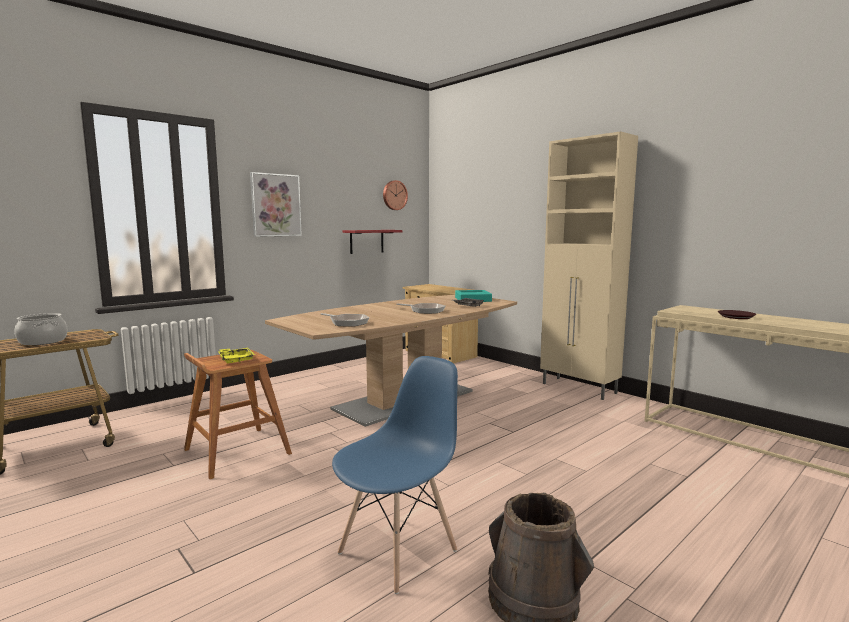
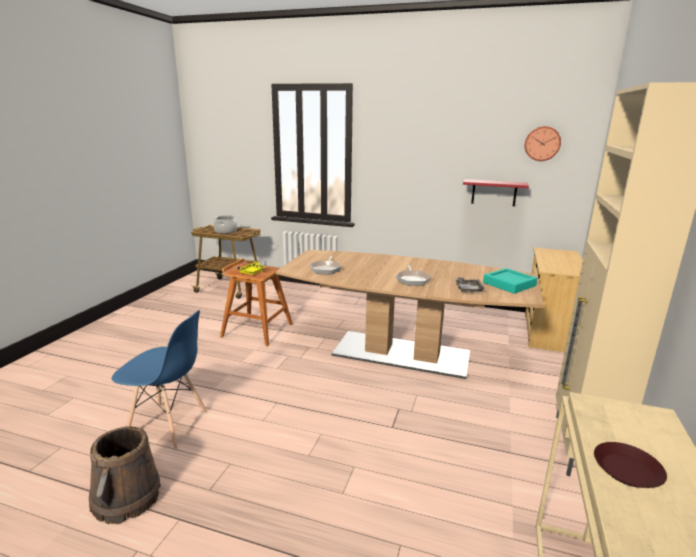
camera: 60 degrees right, 10 degrees up
picture [250,172,302,237] -> none

